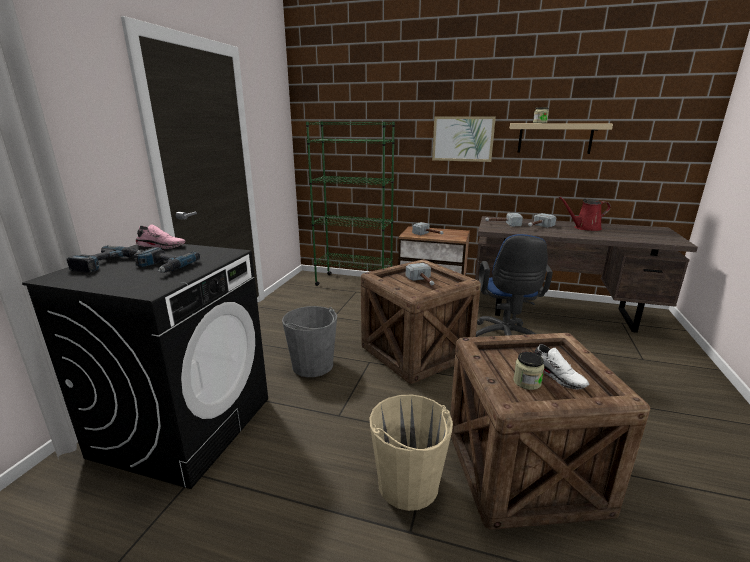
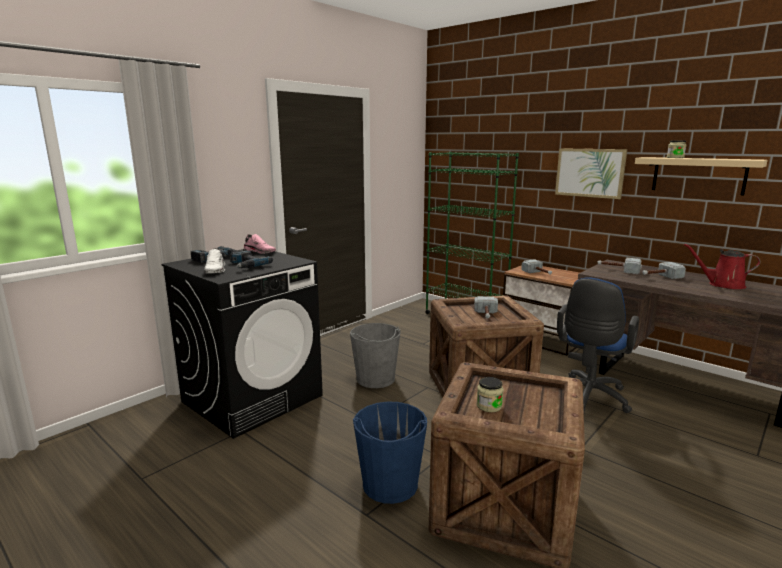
camera: 25 degrees right, 5 degrees down
beige bucket [369,395,453,511] -> blue bucket [353,401,427,504]
white shoe [534,344,589,389] -> white shoe moved to [204,248,225,273]

